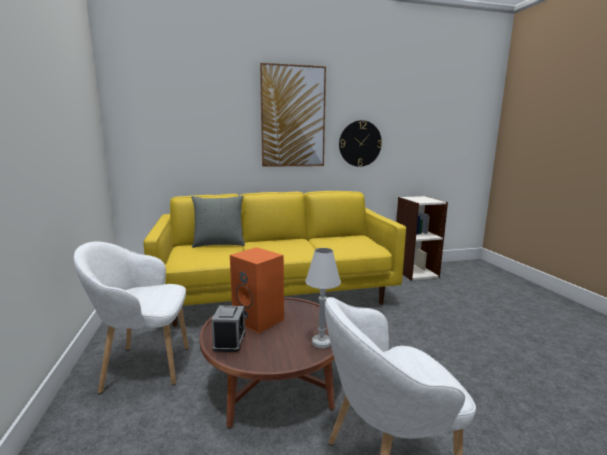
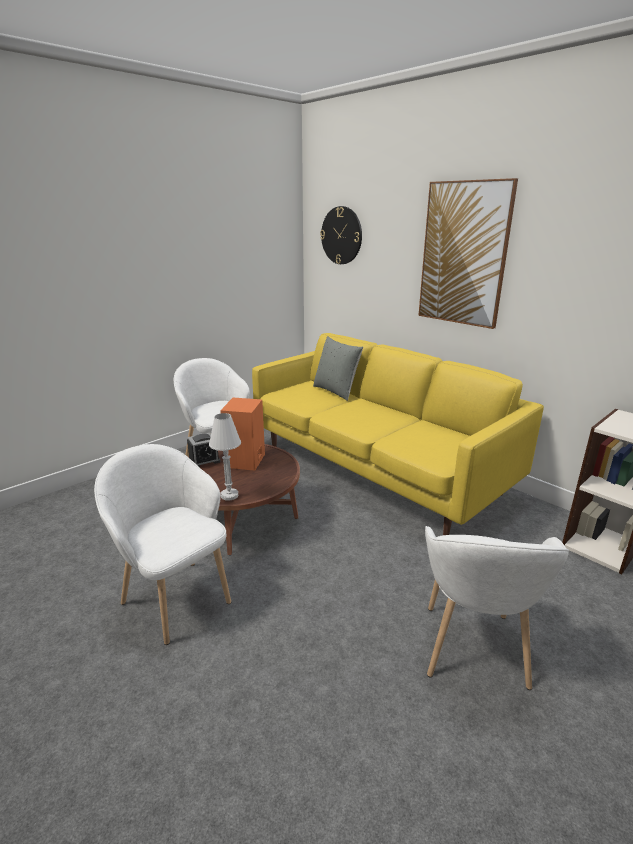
camera: 60 degrees right, 10 degrees up
wall clock [339,120,382,167] -> wall clock moved to [320,206,362,264]
none -> white armchair [425,526,569,690]

